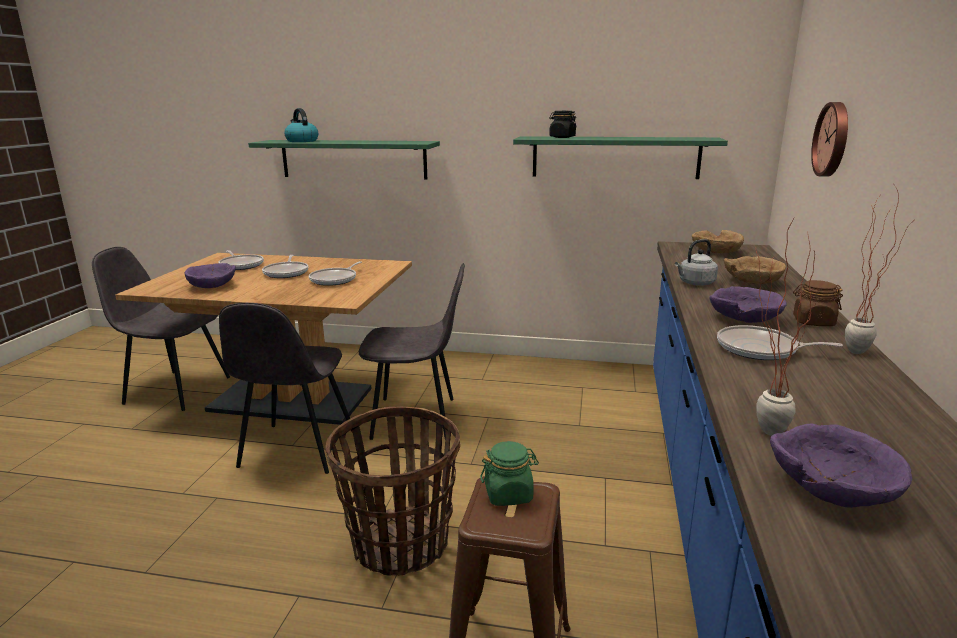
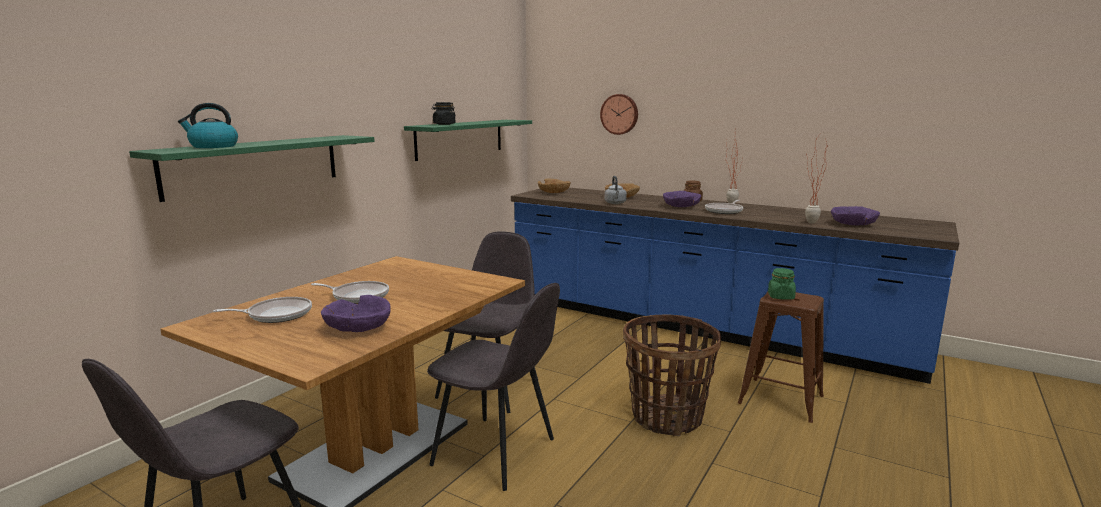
camera: 70 degrees left, 5 degrees down
frying pan [309,261,362,286] -> none

